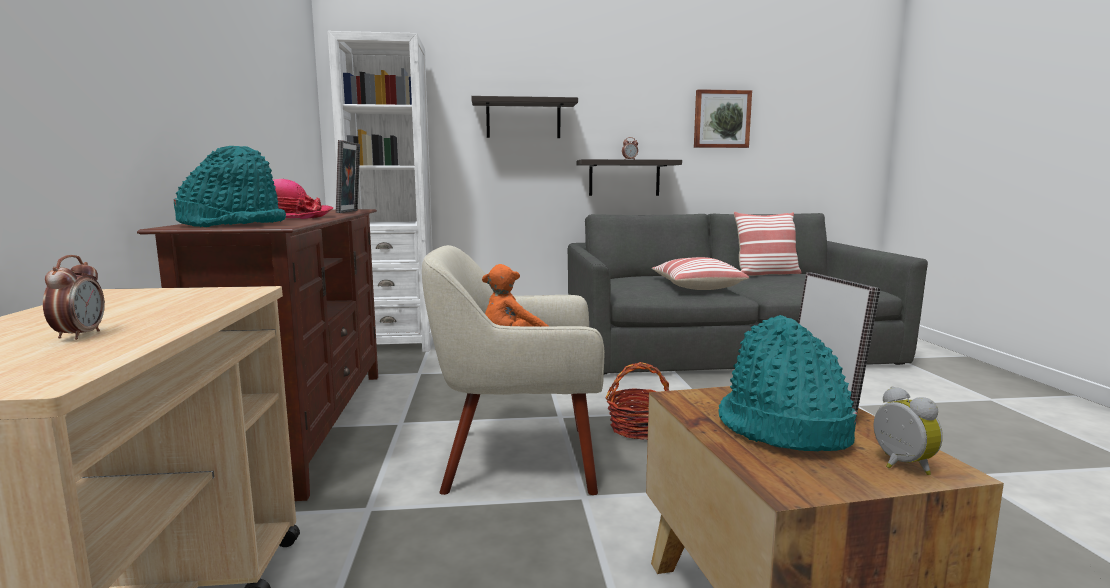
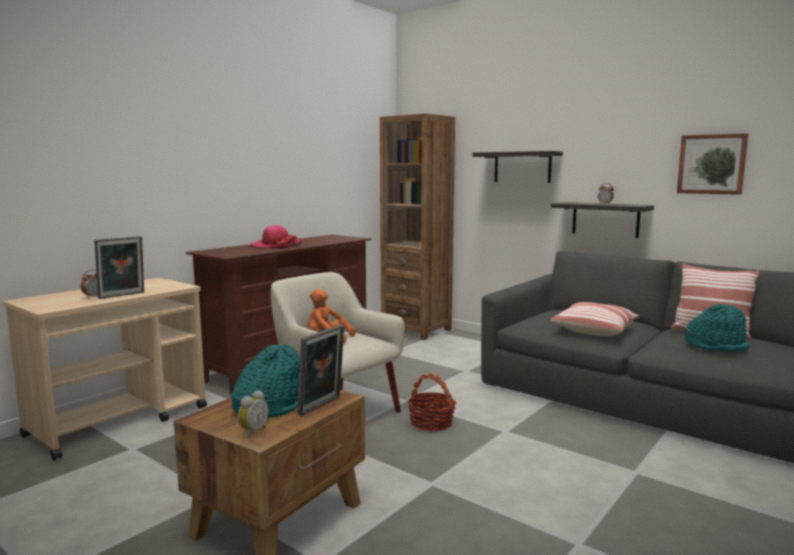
camera: 45 degrees right, 0 degrees up
turquoise hat [173,146,286,227] -> turquoise hat moved to [685,304,750,352]
white bookcase [328,31,433,352] -> brown bookcase [380,113,455,340]
picture frame [336,140,360,213] -> picture frame moved to [94,236,144,299]

